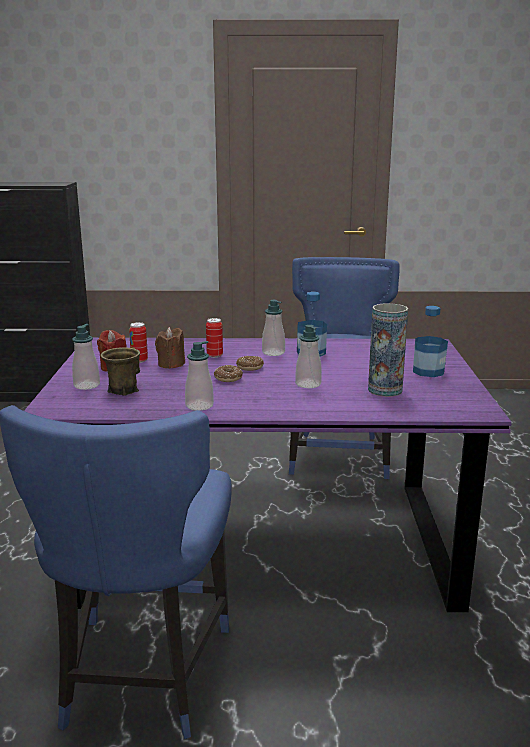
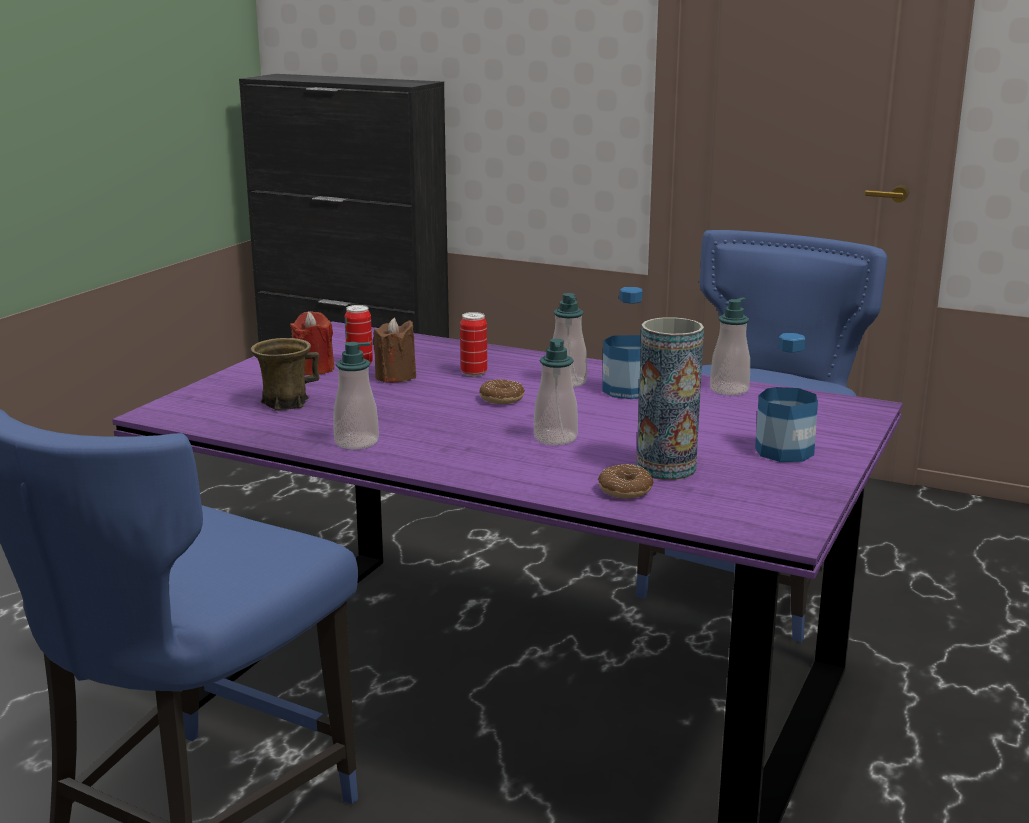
camera: 25 degrees right, 0 degrees up
soap dispenser [72,324,100,390] -> soap dispenser moved to [710,297,750,395]
donut [214,365,243,382] -> donut moved to [598,464,654,498]

